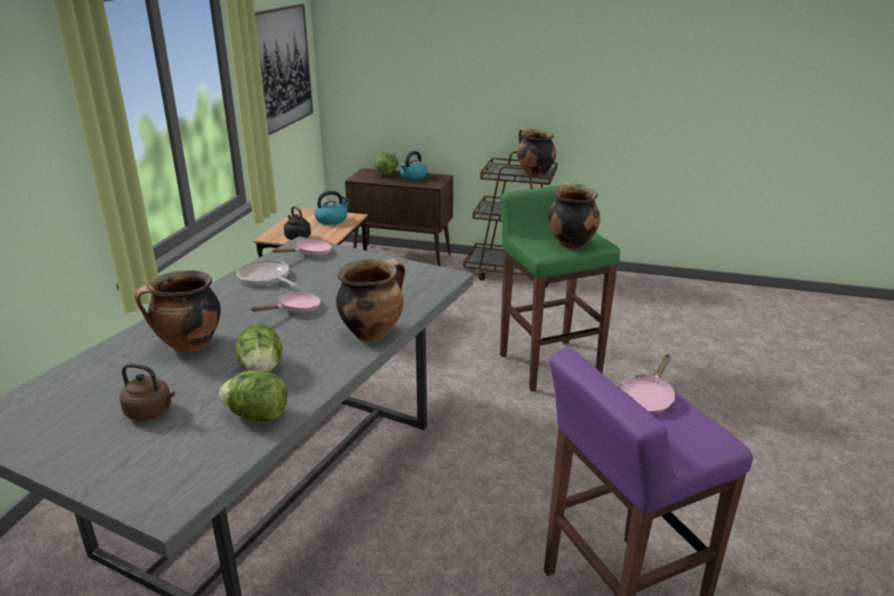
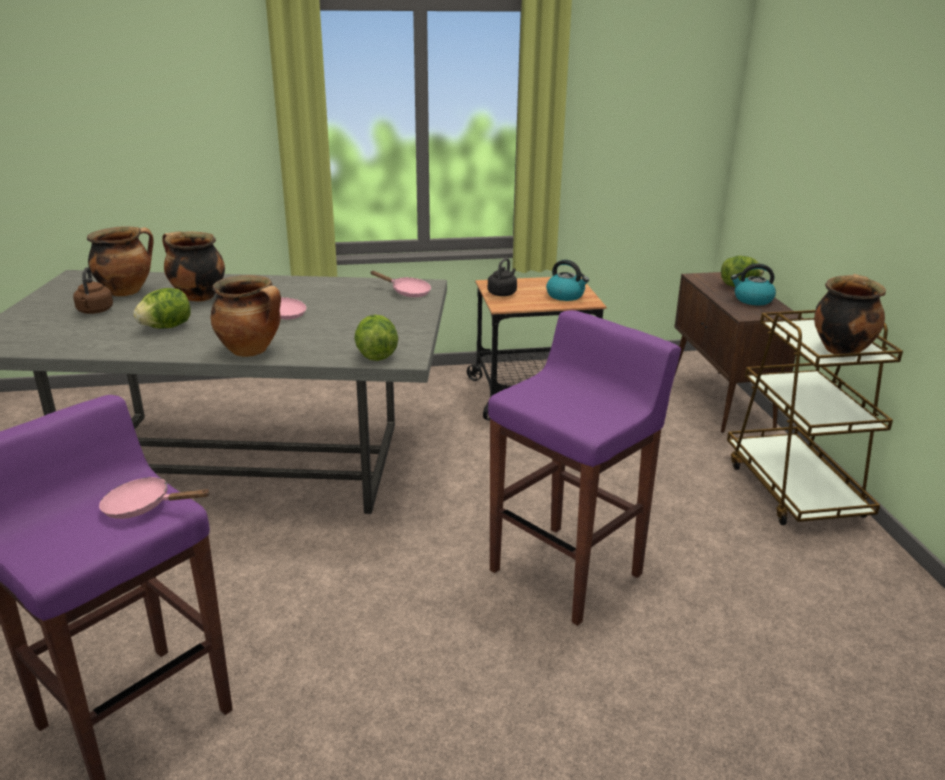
camera: 65 degrees right, 0 degrees up
lettuce [219,371,288,421] -> lettuce moved to [354,314,398,361]
frying pan [236,260,297,286] -> none
picture [255,4,313,136] -> none
green stool [500,184,620,391] -> purple stool [488,310,681,626]
cooking pot [548,183,600,249] -> cooking pot moved to [87,226,154,296]

